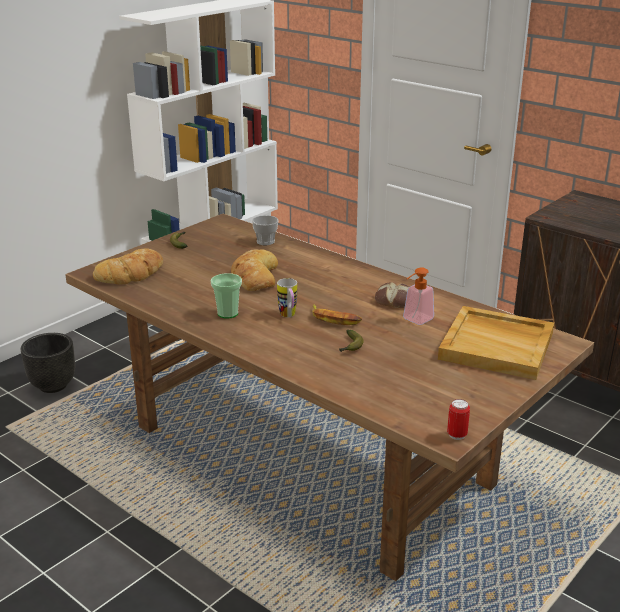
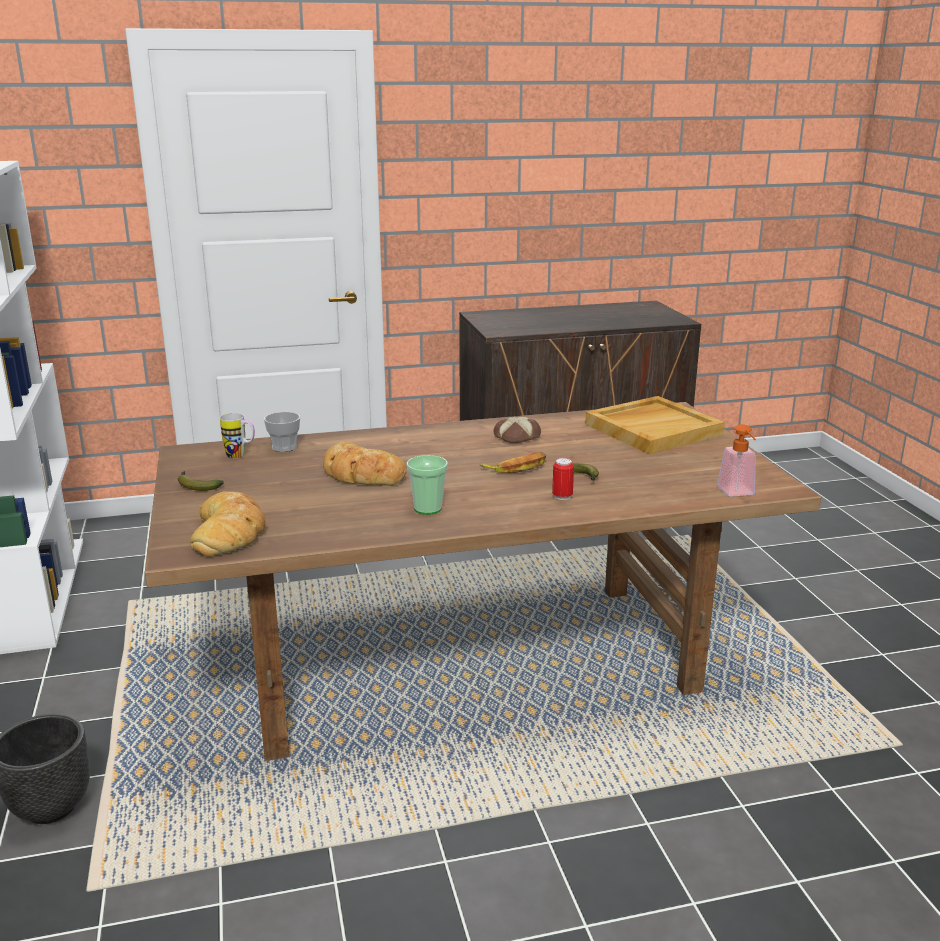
camera: 55 degrees left, 5 degrees down
mug [277,278,297,317] -> mug moved to [220,413,255,459]
soap dispenser [403,267,434,325] -> soap dispenser moved to [717,424,756,496]
can [447,399,470,440] -> can moved to [552,458,574,500]

